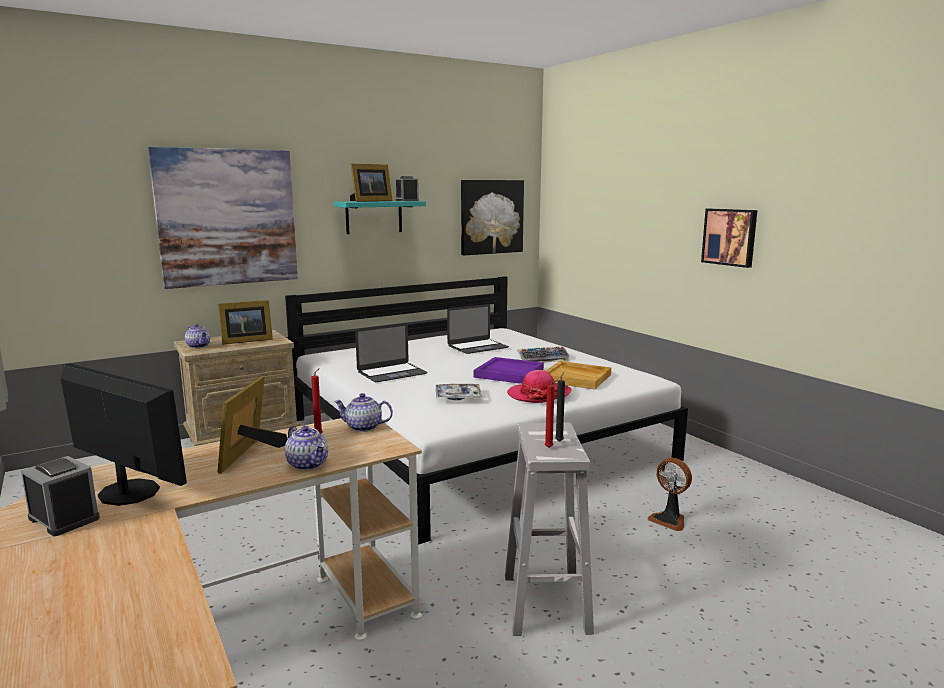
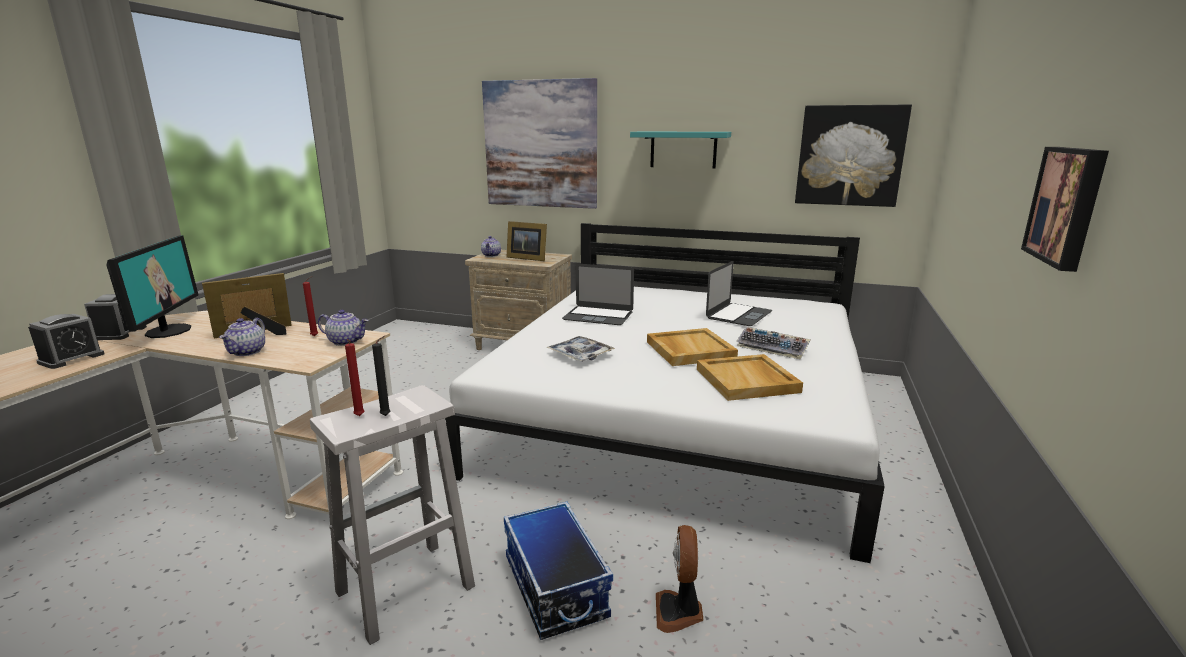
camera: 50 degrees right, 5 degrees up
teapot [334,393,393,432] -> teapot turned 135 degrees clockwise [318,310,368,346]
picture frame [350,164,393,202] -> none
alarm clock [396,176,419,201] -> alarm clock moved to [28,314,105,369]
laptop [447,304,509,354] -> laptop turned 75 degrees counterclockwise [706,261,772,326]
purple tray [474,357,544,384] -> beige tray [647,328,738,366]
hat [507,370,572,403] -> none
none -> storage box [504,501,613,640]

